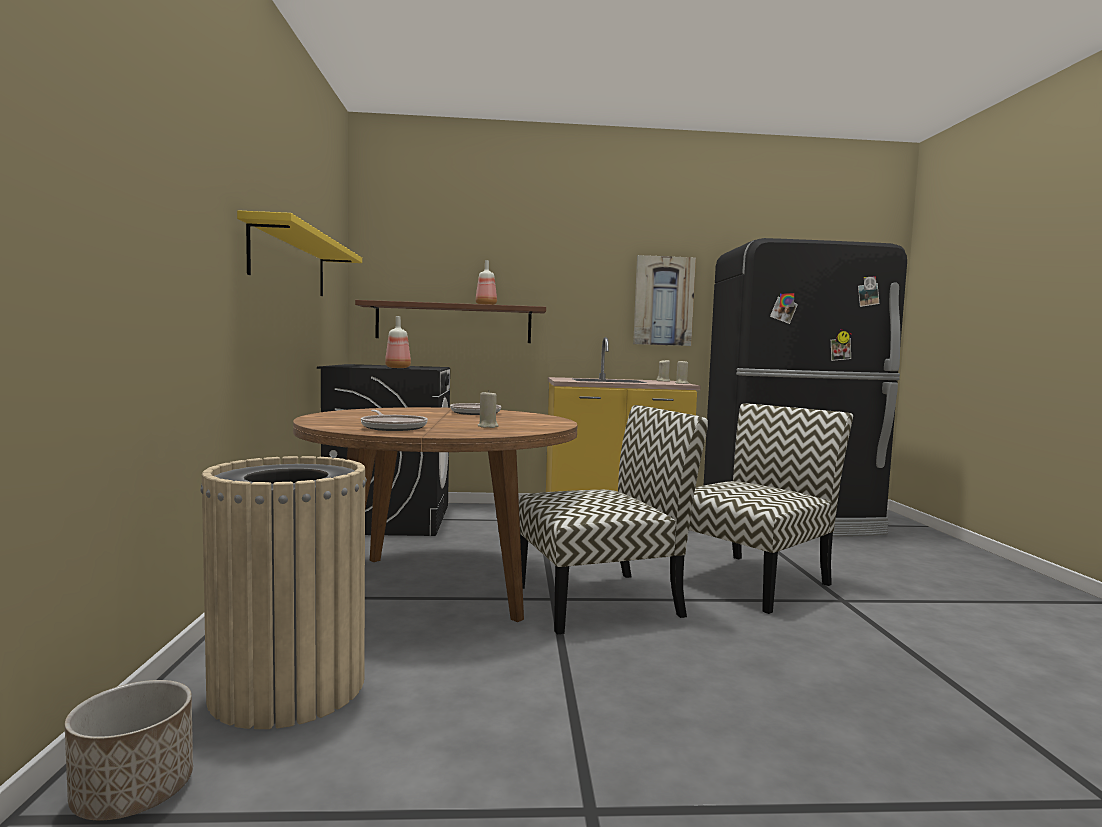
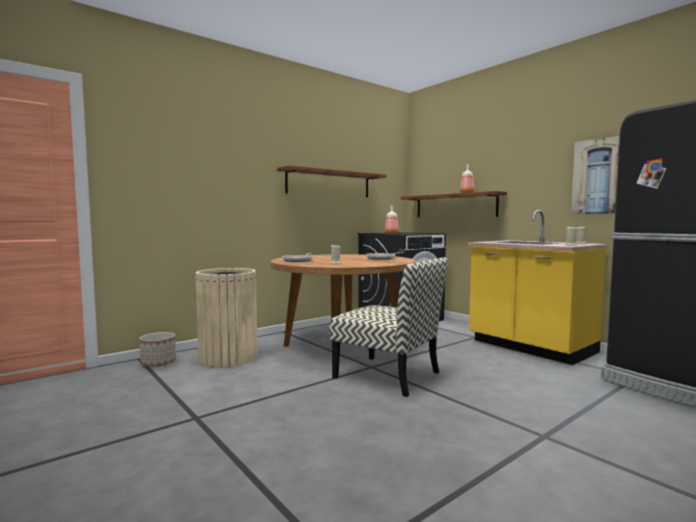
camera: 55 degrees right, 0 degrees up
yellow shelf [237,210,362,296] -> brown shelf [277,165,386,197]
chair [670,403,853,614] -> none

